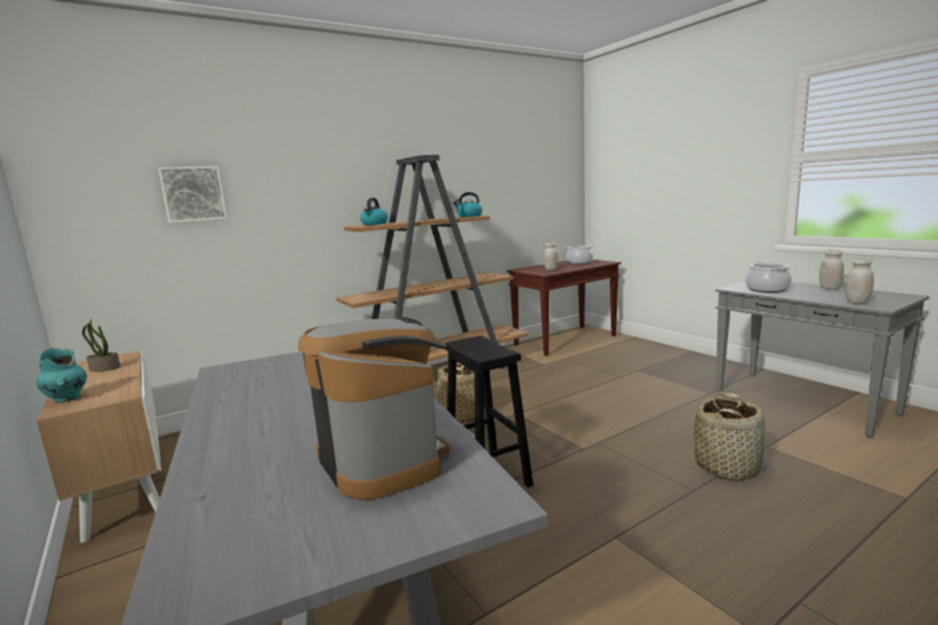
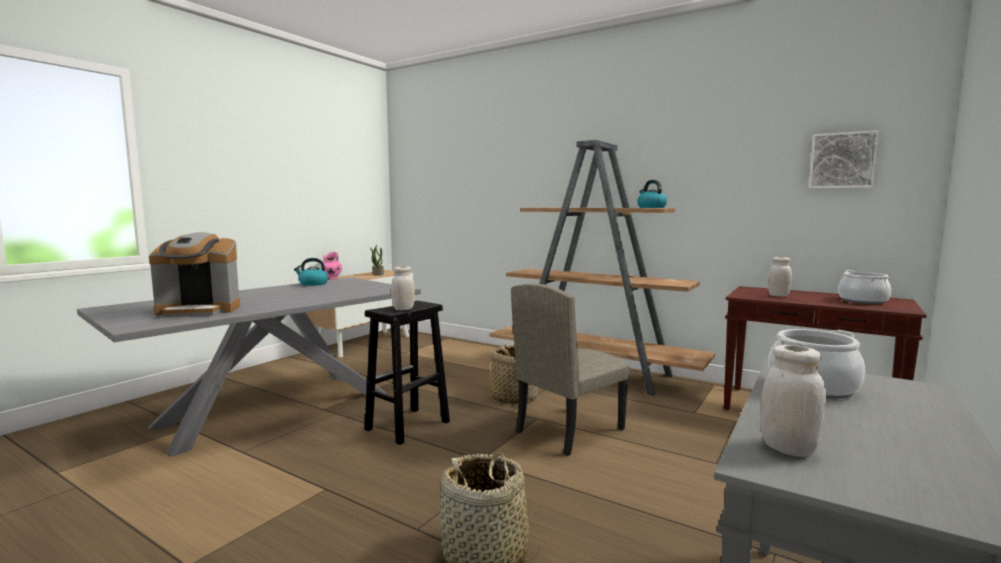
camera: 65 degrees right, 5 degrees down
turquoise vase [36,348,87,403] -> pink vase [321,252,342,280]
picture [158,166,227,223] -> picture moved to [809,130,879,189]
coffee machine [298,317,450,500] -> coffee machine turned 45 degrees clockwise [149,232,240,317]
kettle [360,198,388,225] -> kettle moved to [294,258,328,286]
white jar [819,250,844,290] -> white jar moved to [391,266,415,310]
none -> beige chair [511,284,630,456]

